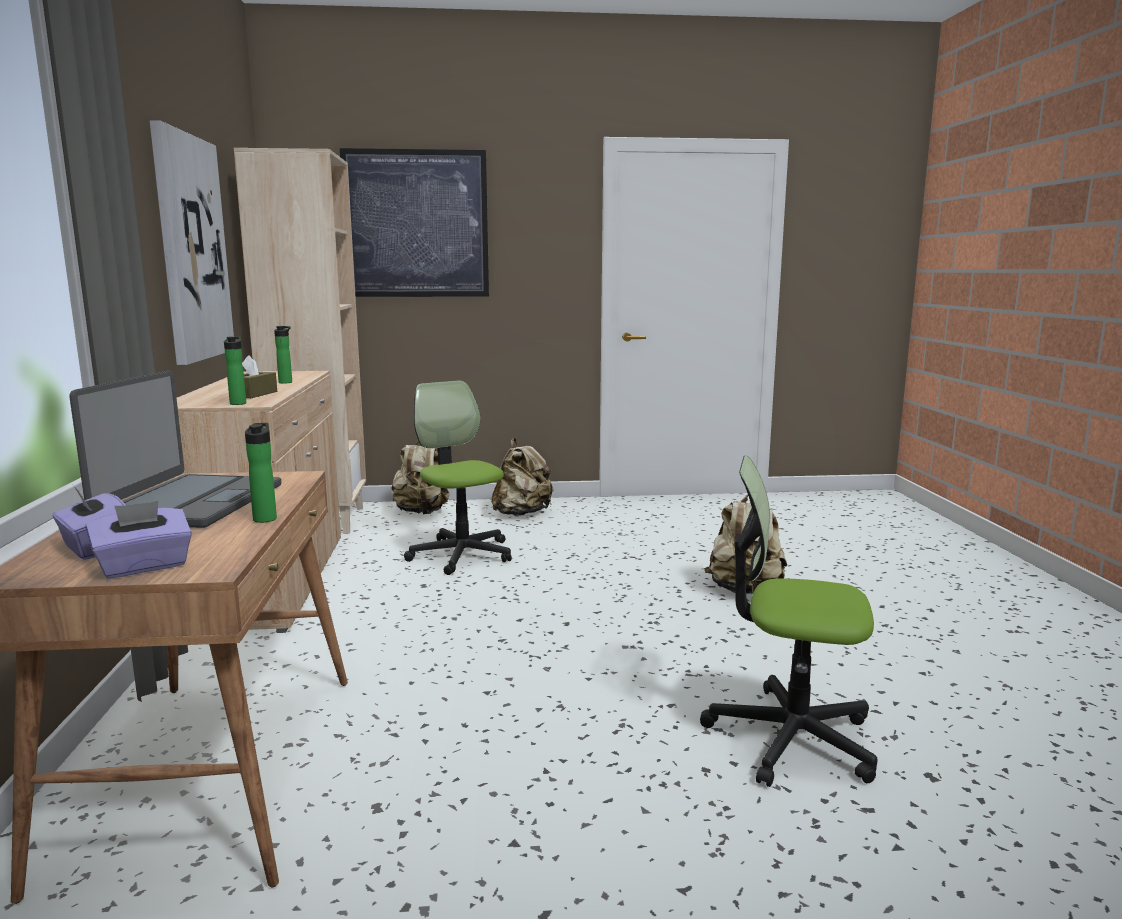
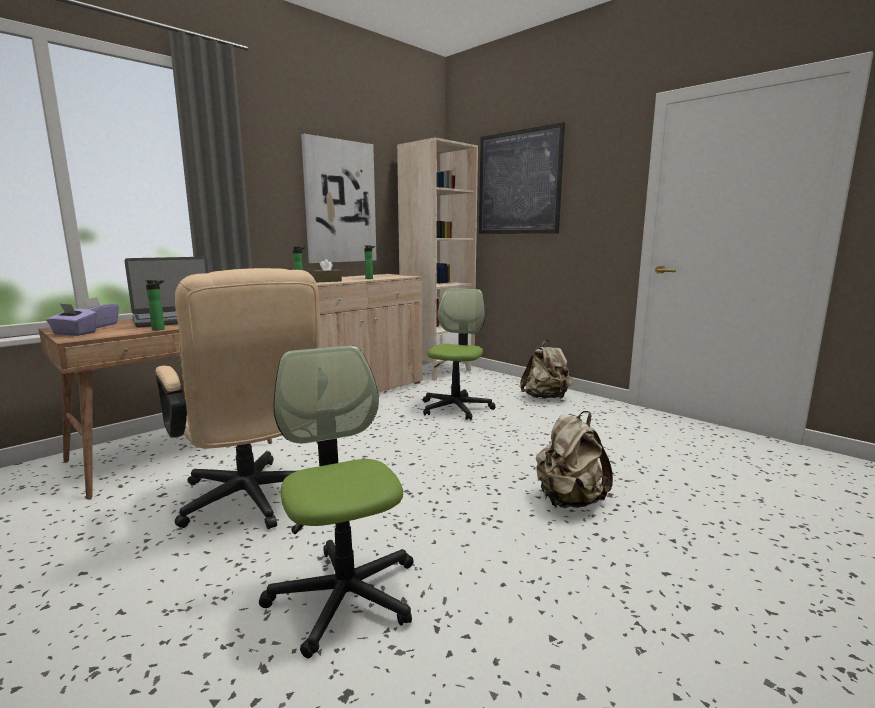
camera: 50 degrees right, 0 degrees up
beige backpack [391,441,450,514] -> none
none -> beige office chair [155,268,320,529]

